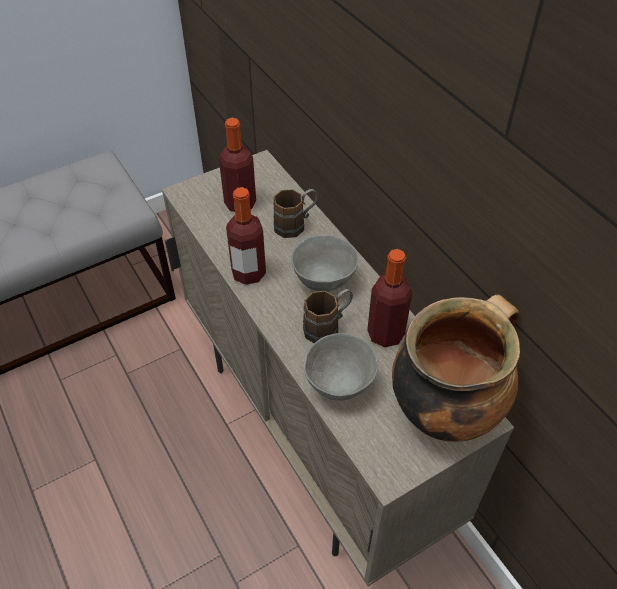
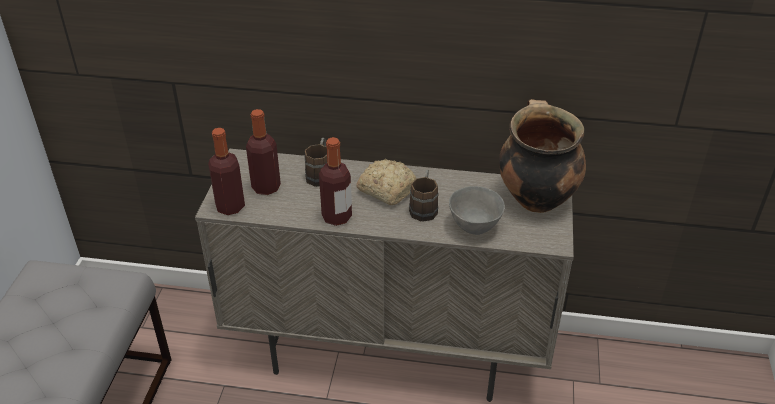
camera: 50 degrees left, 10 degrees down
grey bowl [291,235,359,292] -> bread [356,159,416,205]
bottle [367,249,412,347] -> bottle moved to [208,128,245,215]

